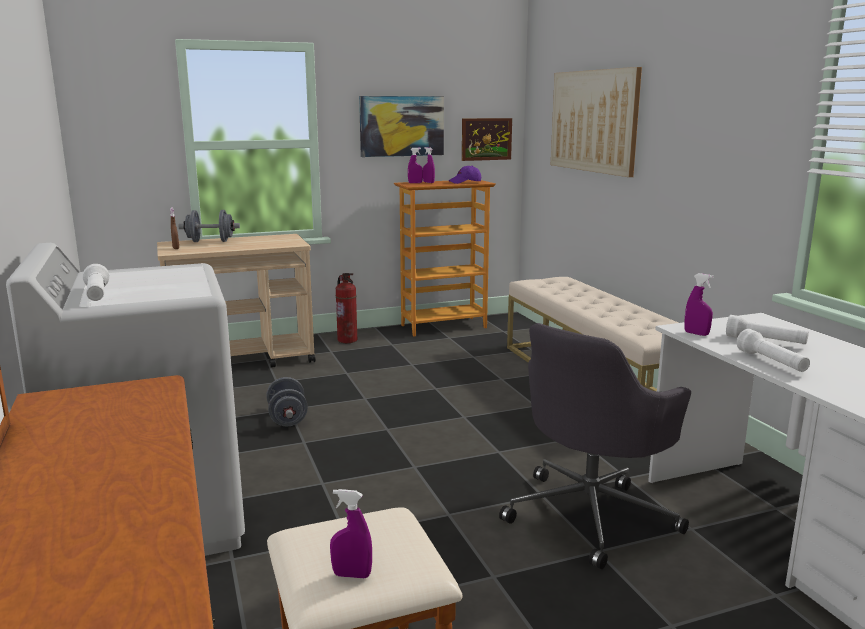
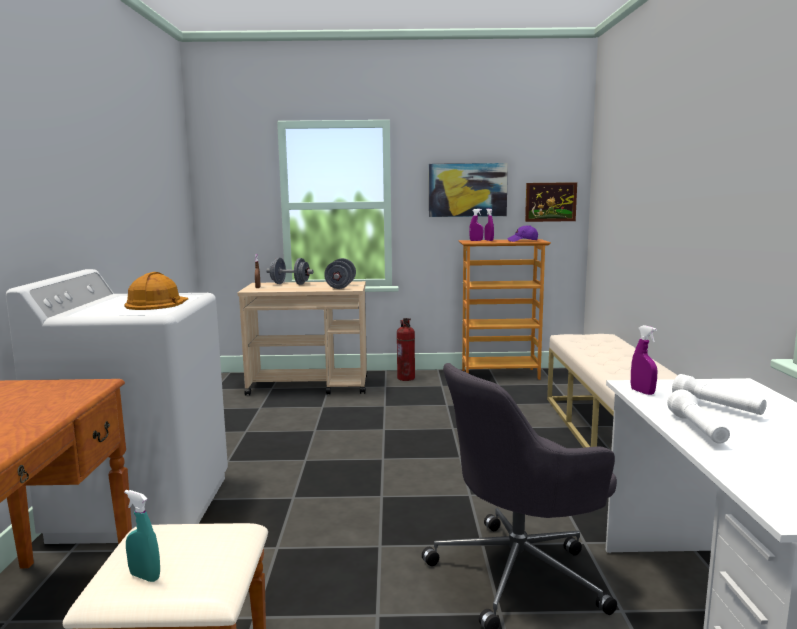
camera: 20 degrees right, 5 degrees down
white flashlight [83,264,109,301] -> none
grey dumbbell [266,377,308,426] -> grey dumbbell moved to [324,258,356,289]
purple spray bottle [330,489,372,578] -> turquoise spray bottle [124,490,160,582]
picture [551,67,642,177] -> none
none -> orange hard hat [124,272,189,310]

